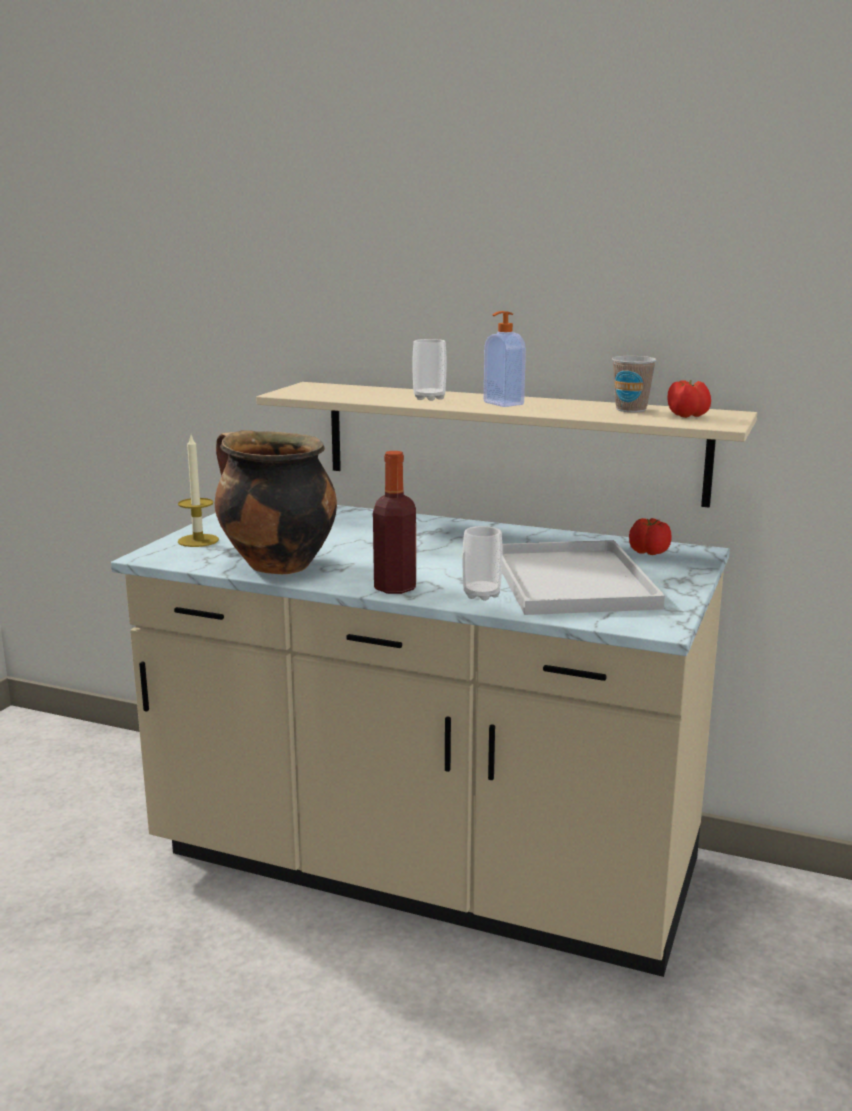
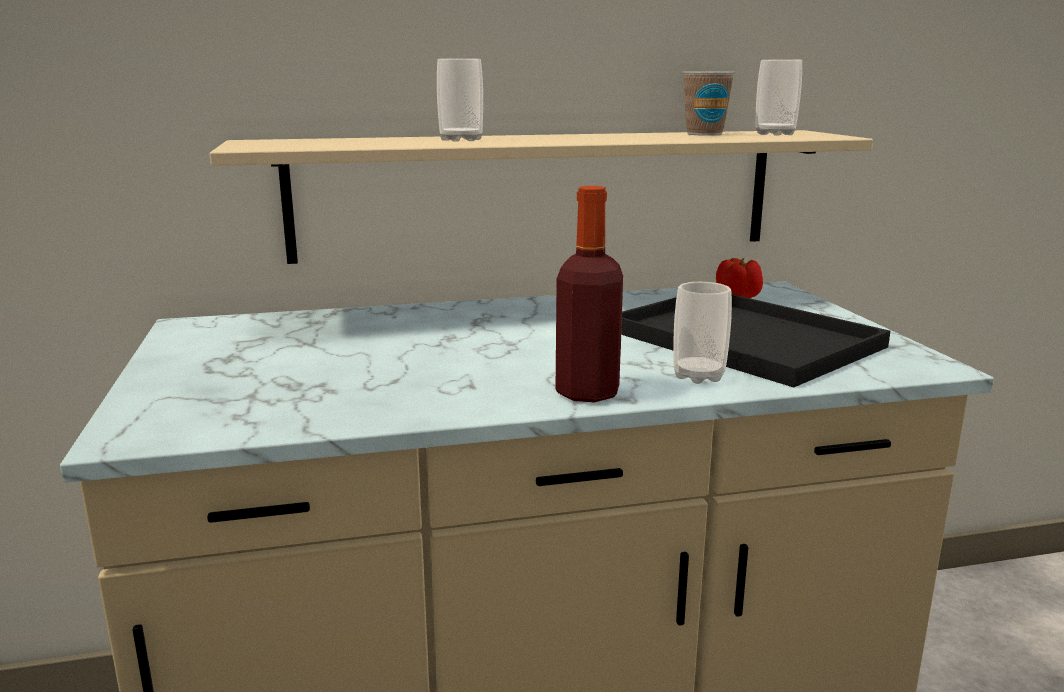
camera: 35 degrees left, 0 degrees up
candle [178,436,219,547] -> none
cooking pot [215,430,337,574] -> none
soap dispenser [484,311,526,407] -> none
white tray [502,540,665,615] -> black tray [621,294,890,387]
tomato [667,380,711,418] -> cup [755,60,802,136]

